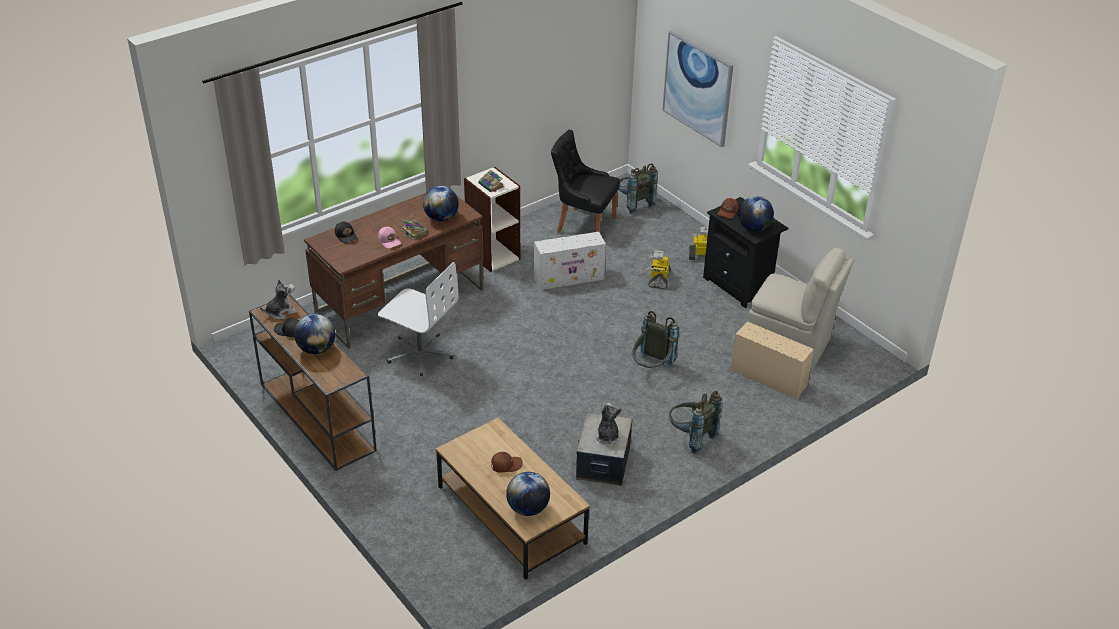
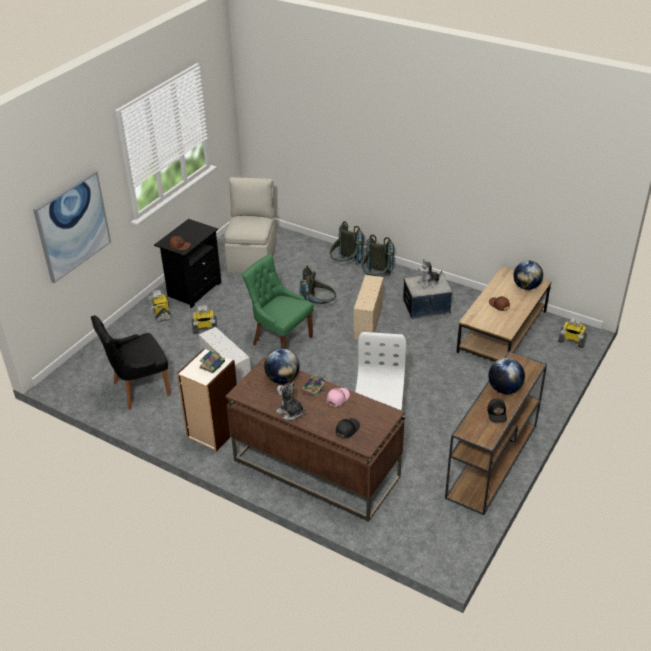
camera: 110 degrees left, 0 degrees up
plush toy [260,279,297,320] -> plush toy moved to [276,381,306,420]
black chair [551,130,620,233] -> black chair turned 60 degrees clockwise [91,315,171,410]
grey backpack [619,164,658,215] -> grey backpack moved to [330,221,364,265]
beige storage box [731,322,814,399] -> beige storage box moved to [354,275,384,339]
globe [738,196,774,231] -> none
none -> green chair [242,254,314,349]
none -> toy robot [558,317,587,348]

